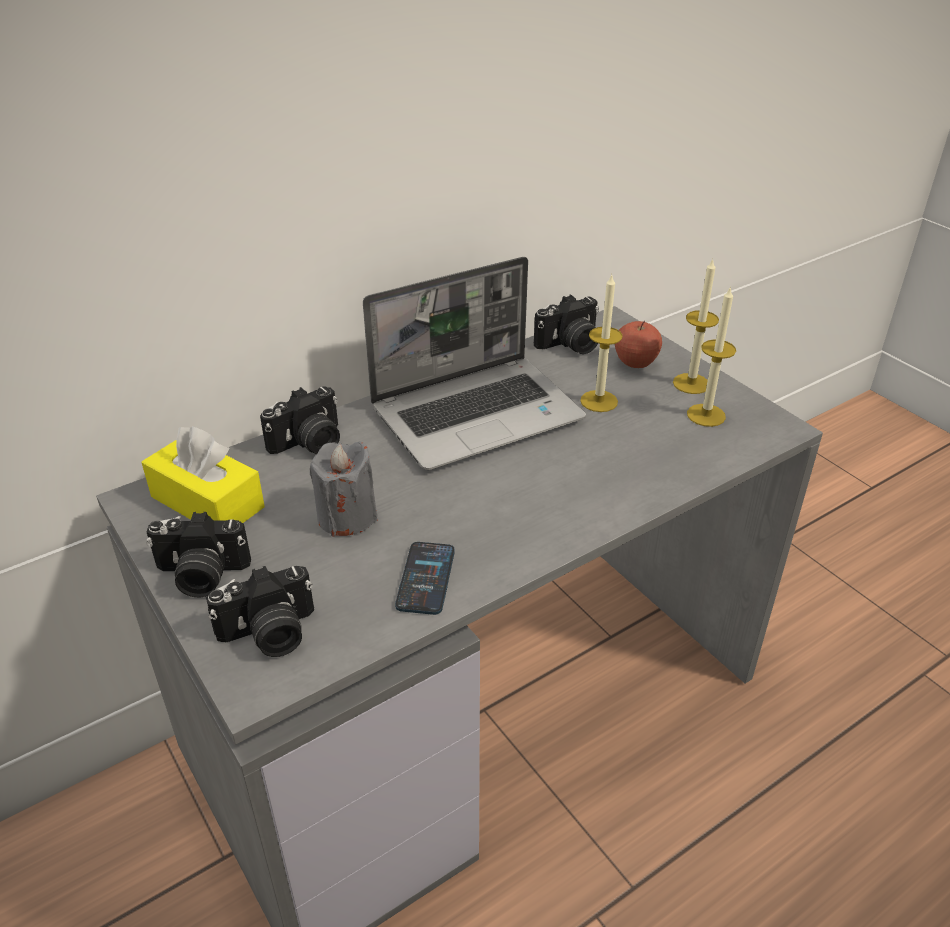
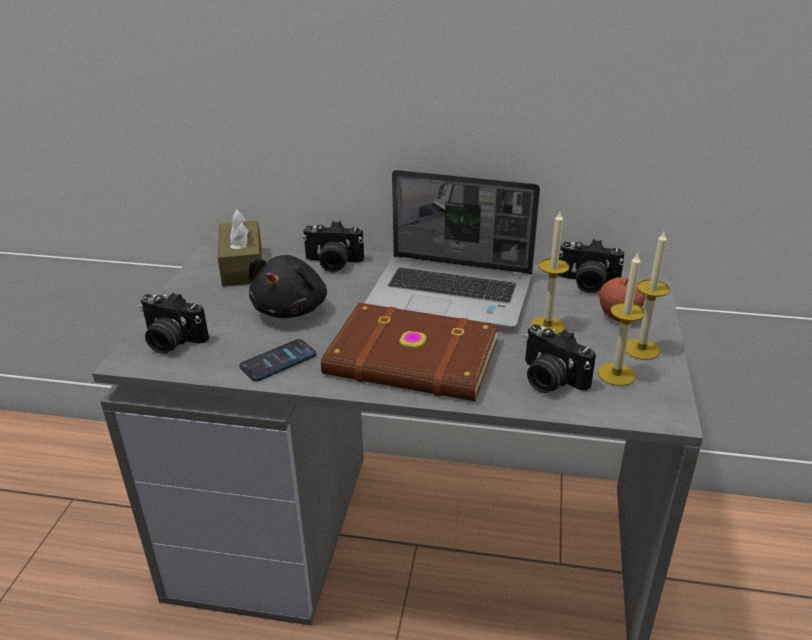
camera: 45 degrees right, 5 degrees down
yellow tissue box [142,426,265,523] -> brown tissue box [217,208,262,286]
camera [146,512,251,598] -> camera moved to [525,324,596,393]
grey candle [310,442,377,537] -> black plush toy [248,255,327,318]
none -> brown book [321,303,499,401]

